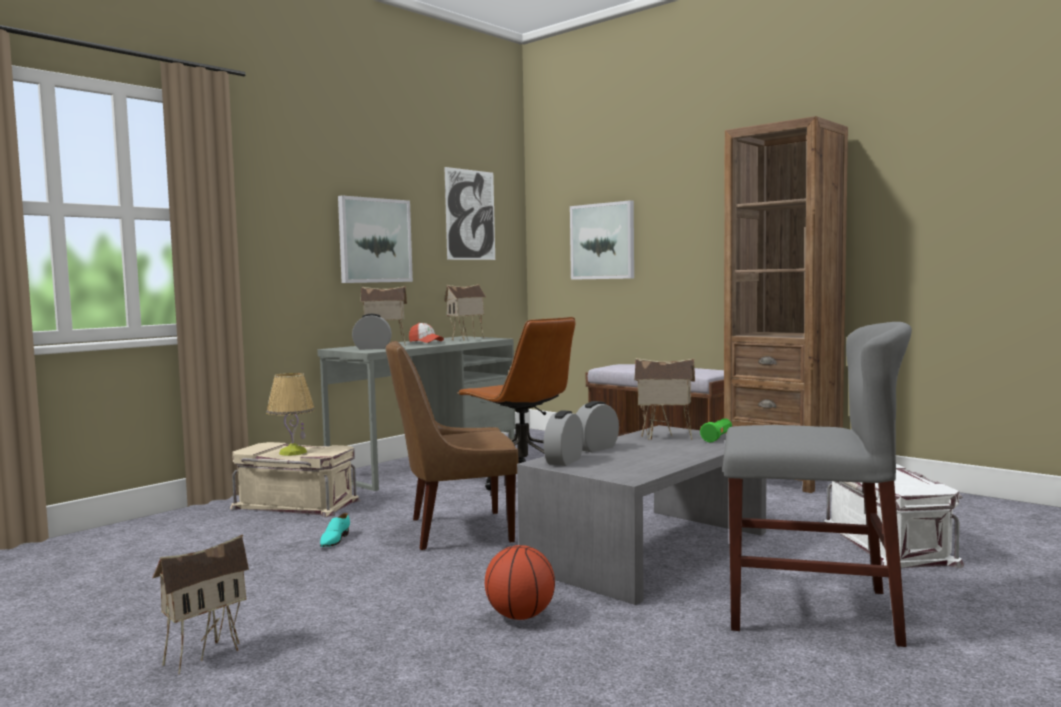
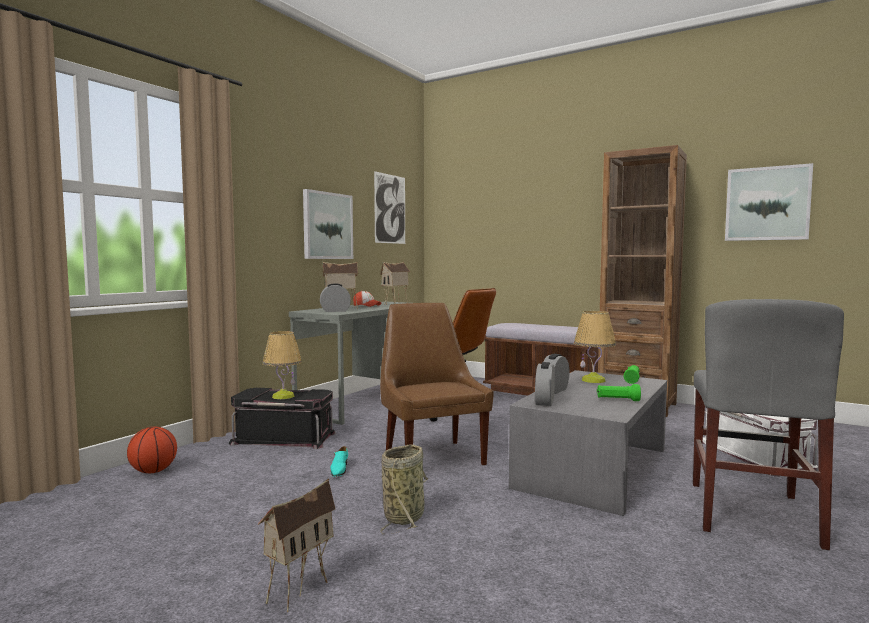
camera: 10 degrees left, 0 degrees up
beige storage box [230,442,361,517] -> black storage box [229,388,336,449]
brown chair [386,341,518,550] -> brown chair turned 90 degrees clockwise [380,303,494,465]
basketball [485,545,555,620] -> basketball moved to [127,427,177,473]
picture [570,200,634,280] -> picture moved to [725,163,813,241]
toy house [634,358,695,440] -> table lamp [574,311,616,383]
grey chair [723,322,912,647] -> grey chair turned 105 degrees clockwise [693,299,844,550]
none -> basket [380,444,428,535]
none -> green flashlight [597,384,641,401]

